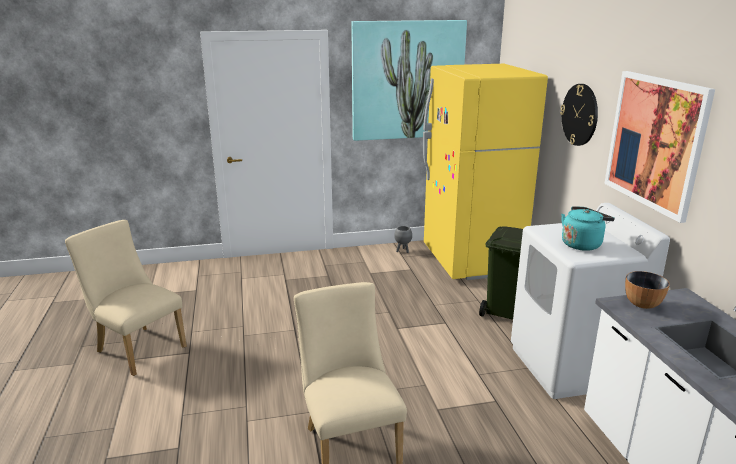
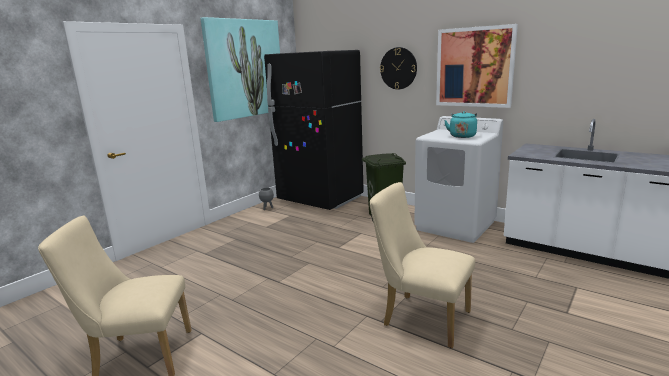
camera: 40 degrees left, 5 degrees down
yellow fridge [423,64,548,280] -> black fridge [264,50,364,210]
bowl [625,271,670,309] -> none

